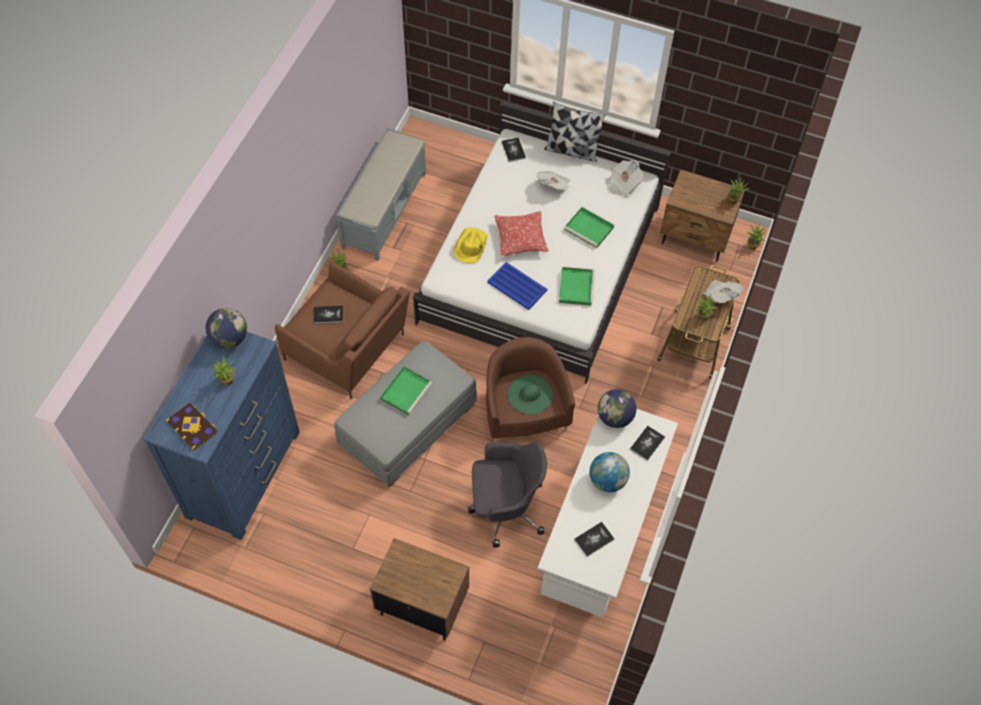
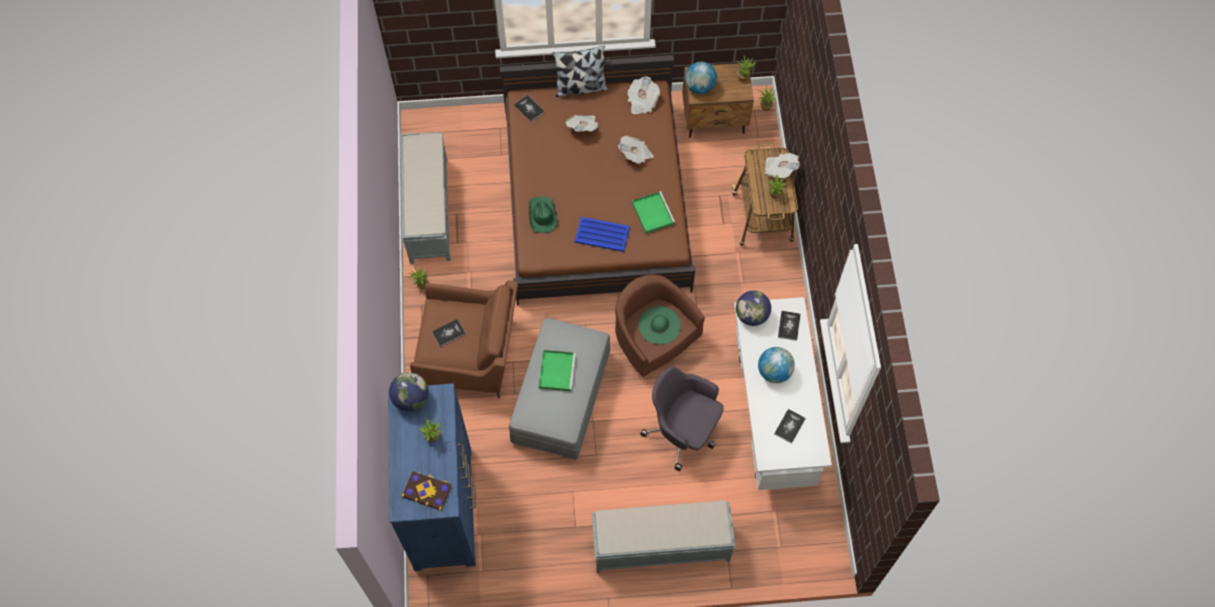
camera: 25 degrees left, 5 degrees up
brown nightstand [370,538,469,641] -> grey bench [592,500,736,573]
white bed [413,100,671,384] -> brown bed [500,55,696,306]
yellow hat [454,227,488,263] -> green hat [529,196,558,233]
grey office chair [468,442,547,548] -> grey office chair turned 120 degrees counterclockwise [640,366,724,471]
pillow [494,211,549,256] -> none
green tray [564,207,614,248] -> newspaper [618,136,654,164]
none -> globe [685,62,717,94]

